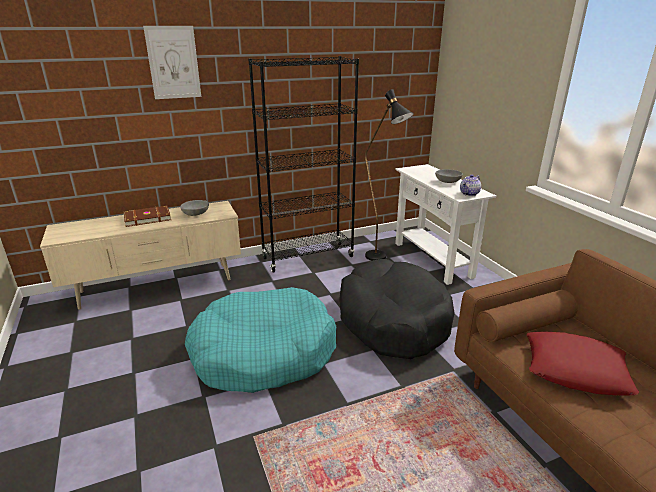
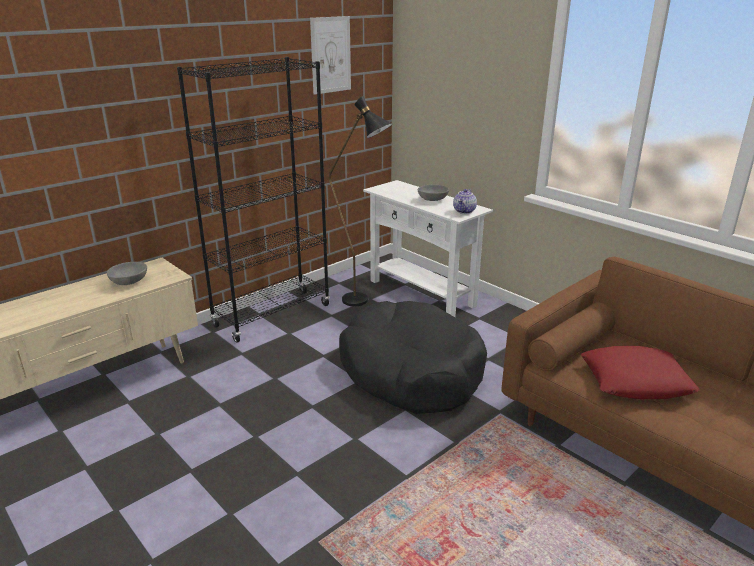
camera: 20 degrees left, 0 degrees up
brown book [124,206,171,227] -> none
picture [143,26,201,99] -> picture moved to [310,16,351,95]
turquoise dog bed [185,287,336,393] -> none

